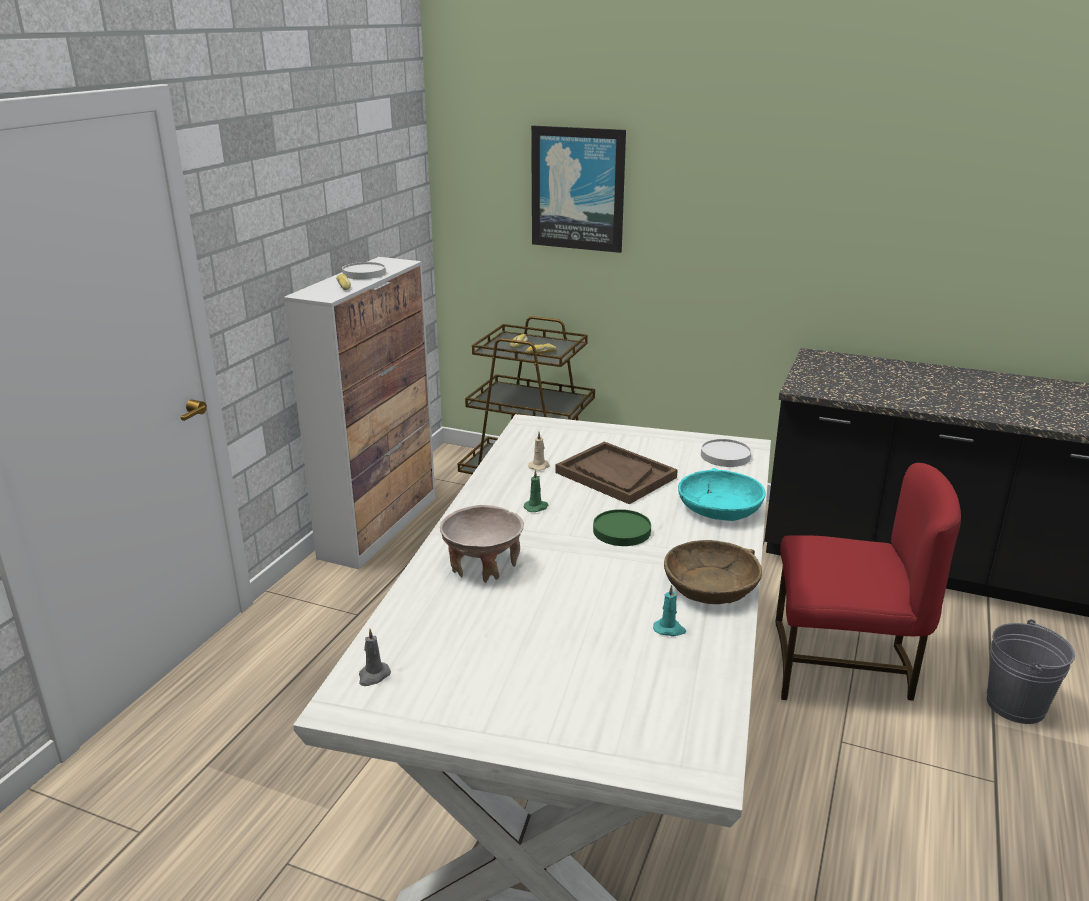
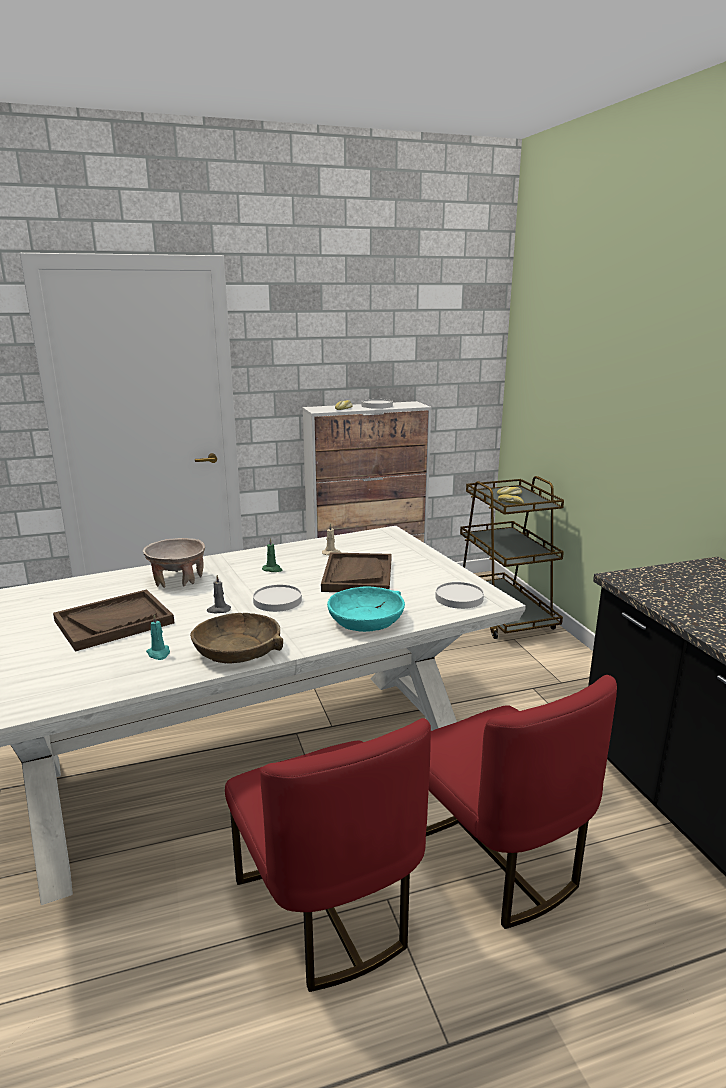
camera: 50 degrees right, 5 degrees down
grey candle [359,629,391,686] -> grey candle moved to [207,575,231,613]
picture [531,126,626,253] -> none
green plate [593,509,651,546] -> white plate [253,584,302,612]
grey bucket [987,619,1075,724] -> none
none -> brown tray [53,589,174,652]
none -> red chair [225,718,431,992]

